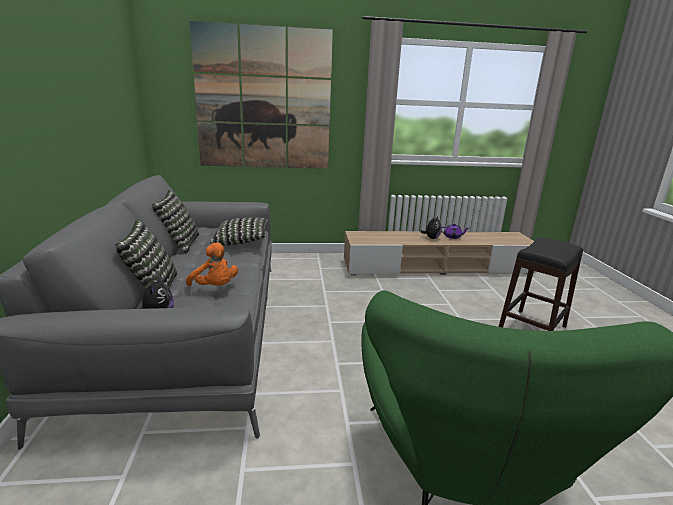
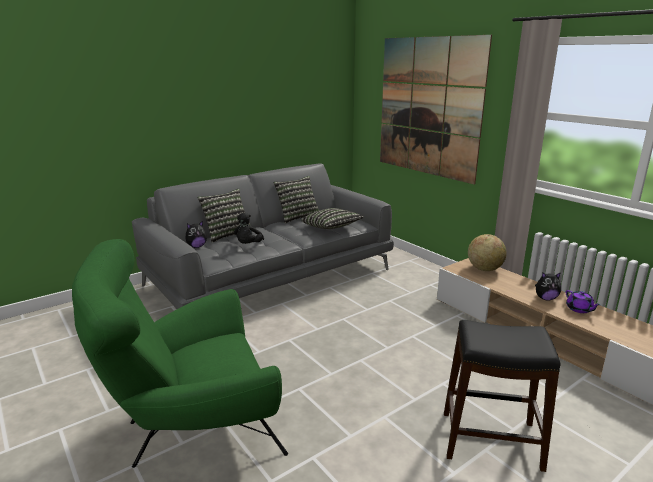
camera: 60 degrees right, 0 degrees up
orange plush toy [186,242,238,286] -> black plush toy [234,213,264,244]
none -> globe [468,234,507,271]

